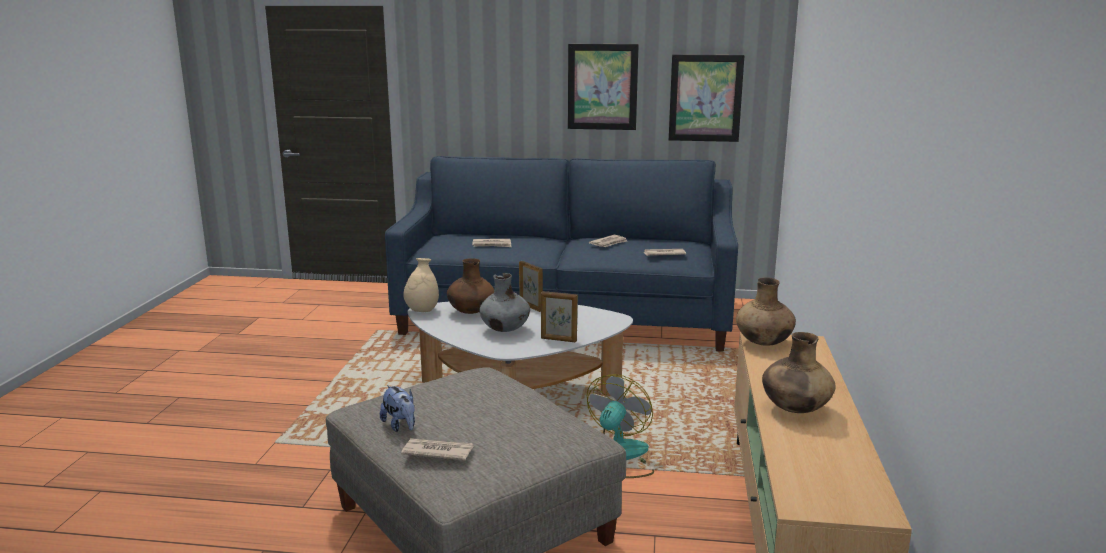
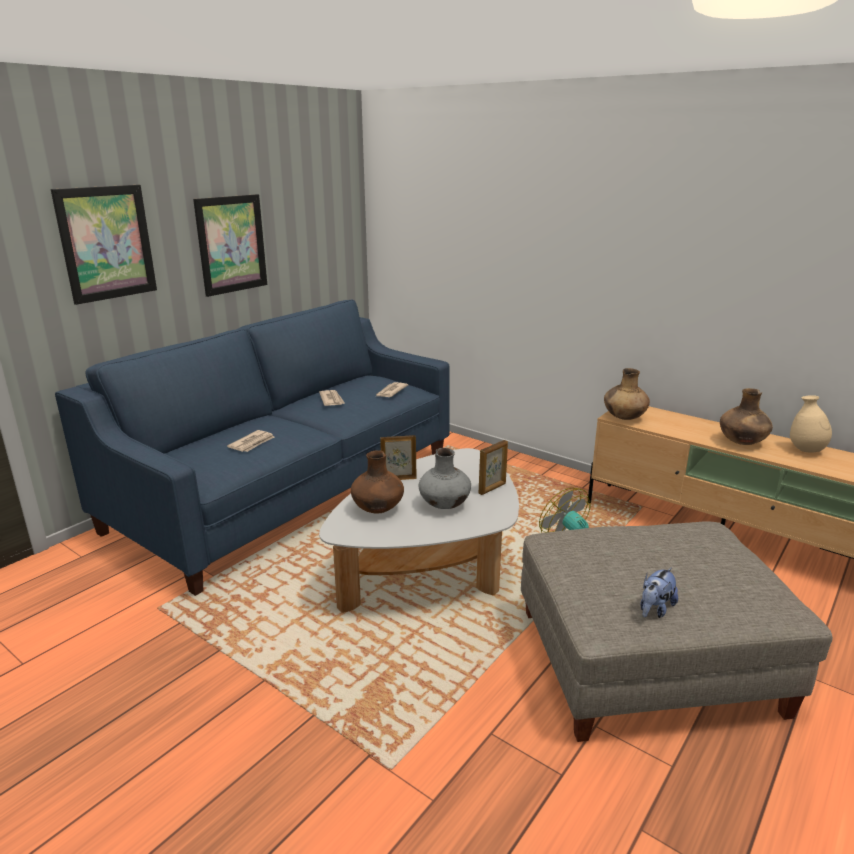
camera: 60 degrees left, 5 degrees up
plush toy [380,385,415,432] -> plush toy turned 135 degrees clockwise [640,567,678,618]
newspaper [401,438,474,461] -> none
beige vase [403,258,439,312] -> beige vase moved to [790,395,832,453]
picture [669,54,745,142] -> picture moved to [51,185,157,305]

